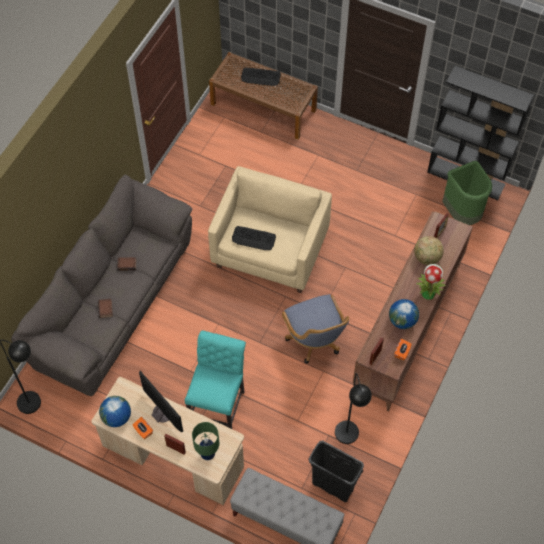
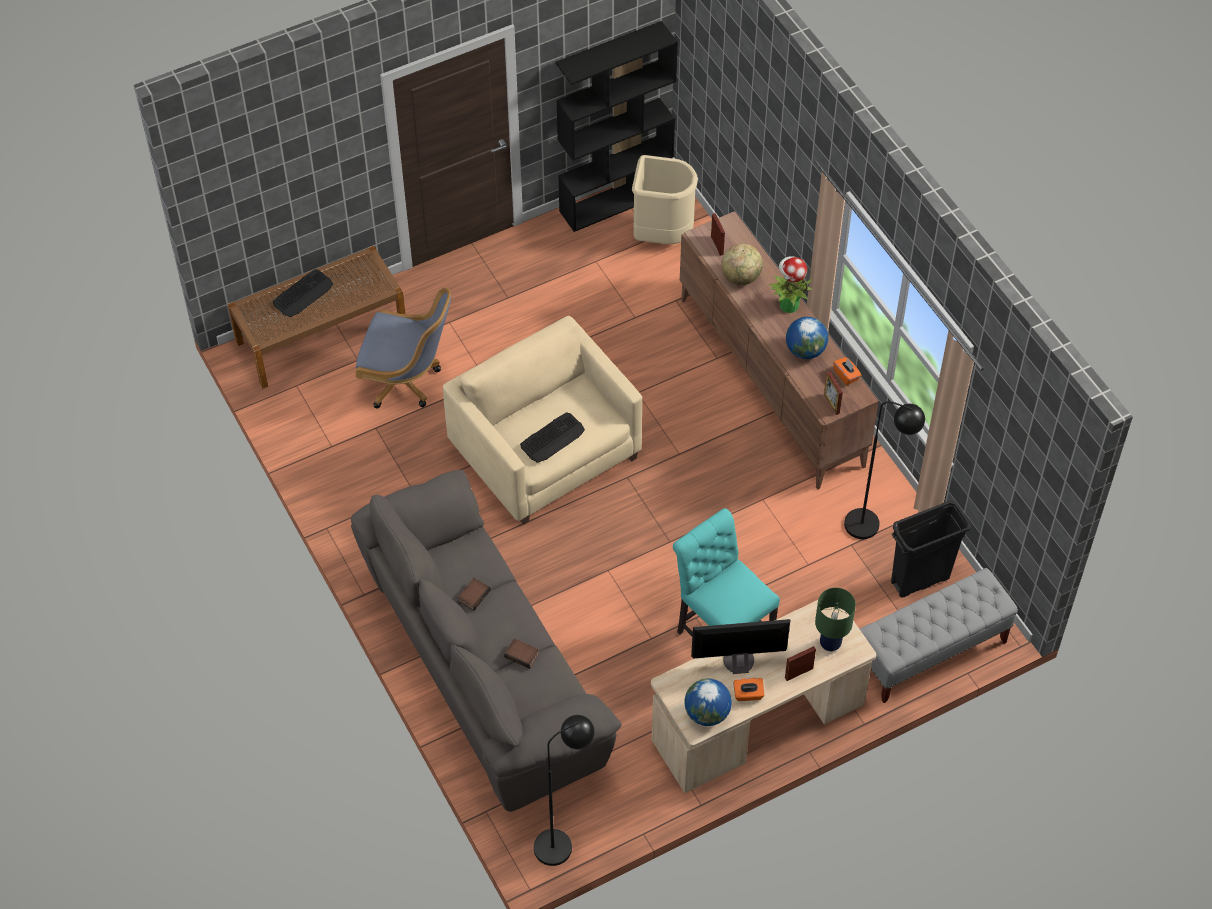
camera: 55 degrees left, 5 degrees down
blue office chair [282,294,349,363] -> blue office chair moved to [356,288,451,408]
green trash can [443,161,492,225] -> beige trash can [632,155,698,244]

